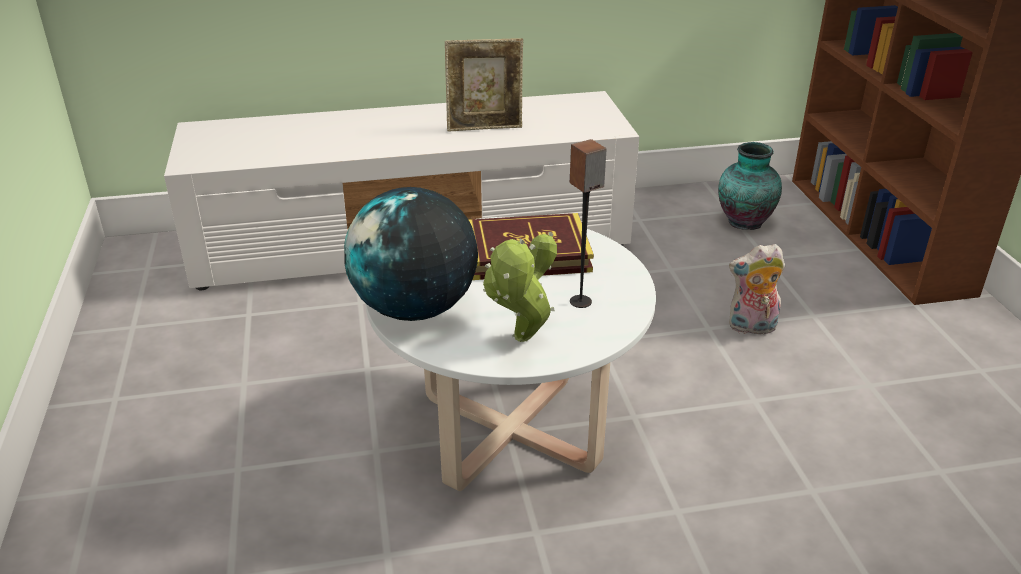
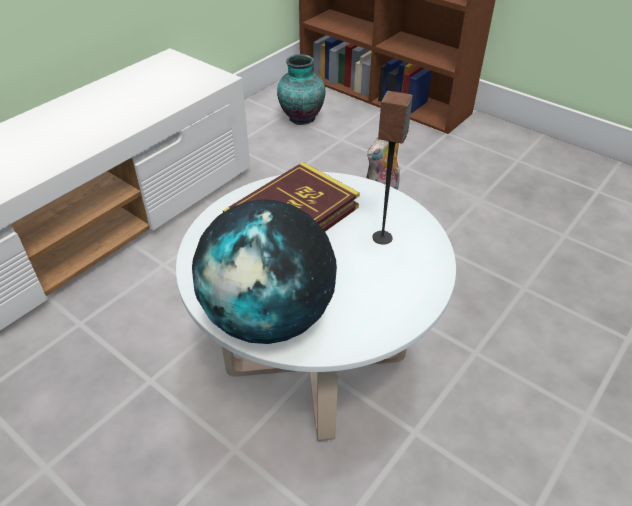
camera: 40 degrees left, 10 degrees up
picture frame [445,38,523,132] -> none
potted plant [483,232,557,342] -> none

